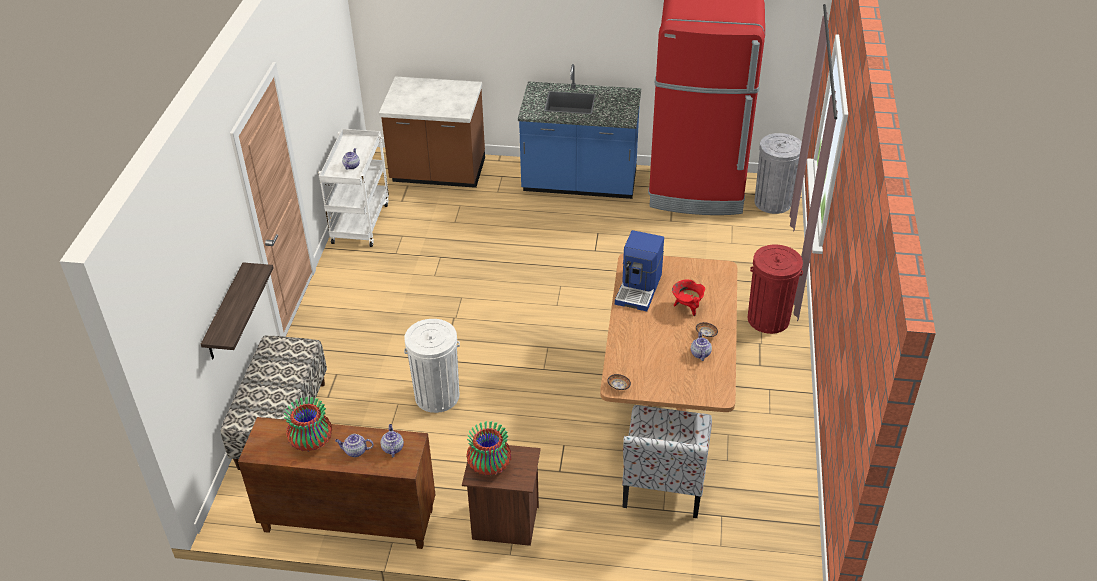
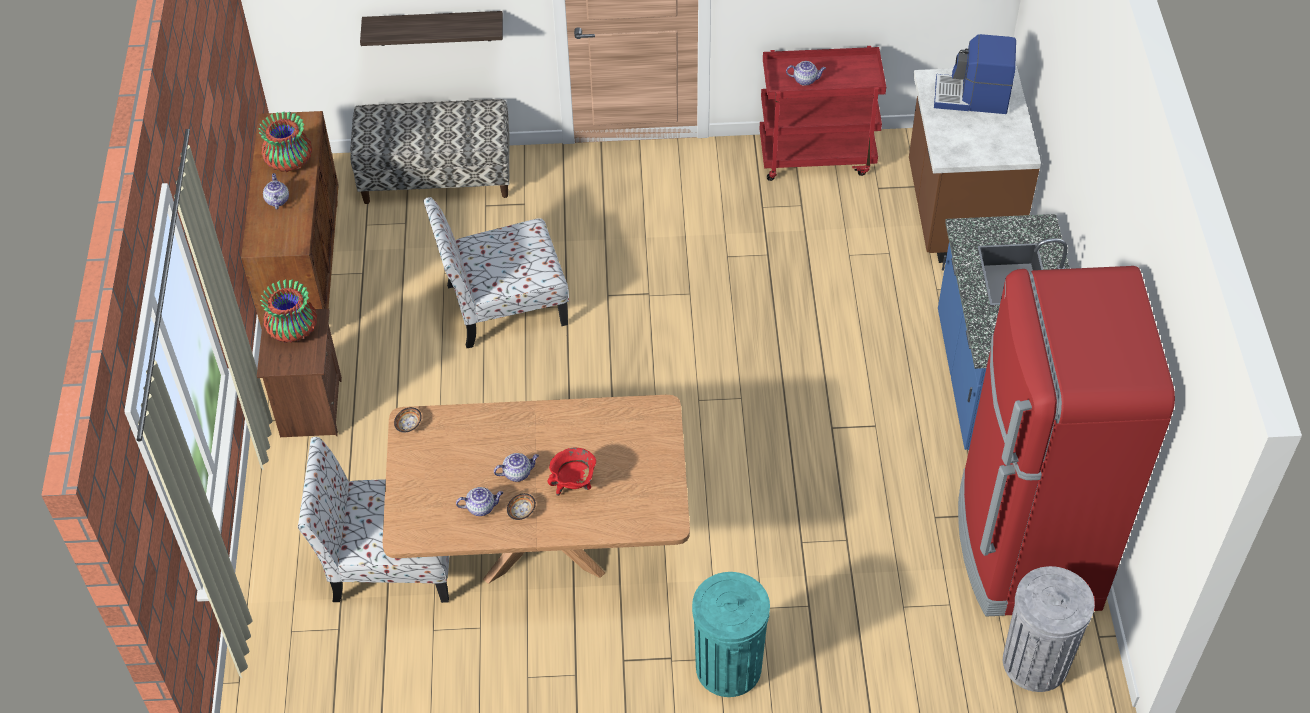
camera: 80 degrees right, 10 degrees up
white cart [319,129,389,247] -> red cart [760,46,886,181]
teapot [380,424,404,457] -> teapot moved to [494,453,539,482]
white trash can [404,319,460,413] -> chair [424,197,569,348]
coffee machine [615,230,664,311] -> coffee machine moved to [934,34,1016,114]
red trash can [748,244,803,334] -> turquoise trash can [692,572,770,697]

